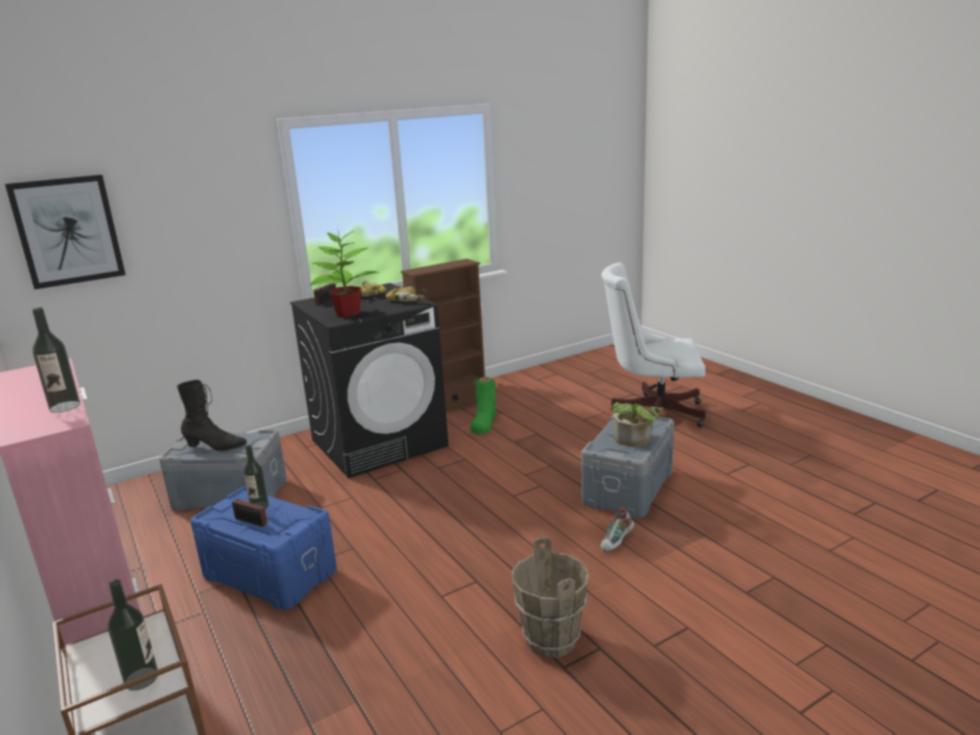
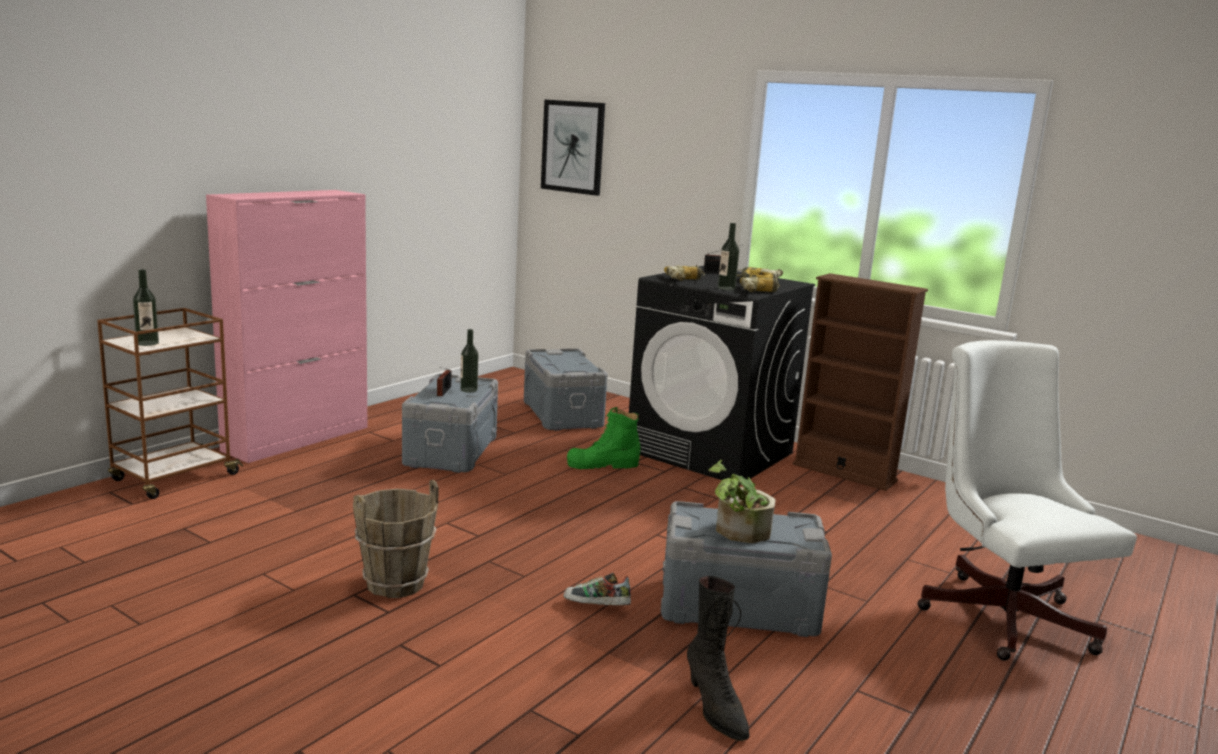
camera: 65 degrees right, 5 degrees down
bottle [32,308,80,413] -> bottle moved to [718,223,739,290]
black boot [177,380,247,451] -> black boot moved to [687,576,750,741]
blue storage box [190,486,337,610] -> grey storage box [402,374,498,473]
potted plant [310,231,379,317] -> power drill [664,265,705,281]
green boot [470,377,496,435] -> green boot moved to [567,407,641,469]

